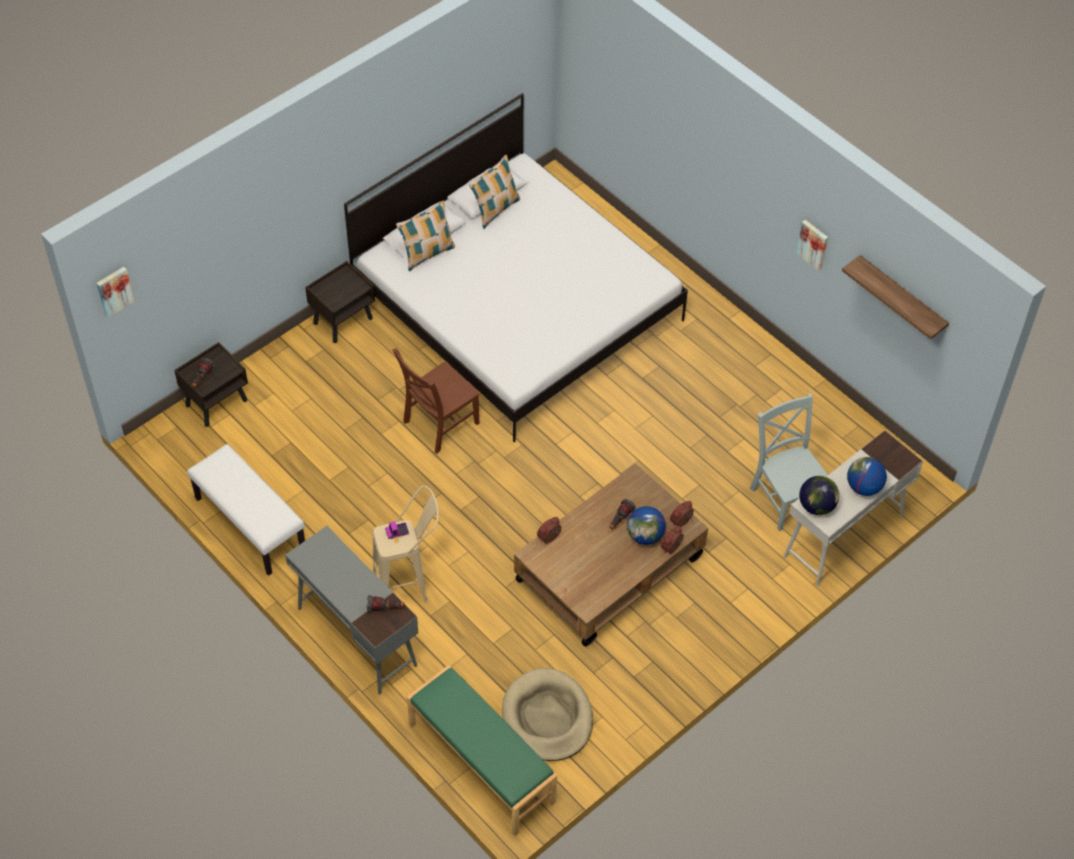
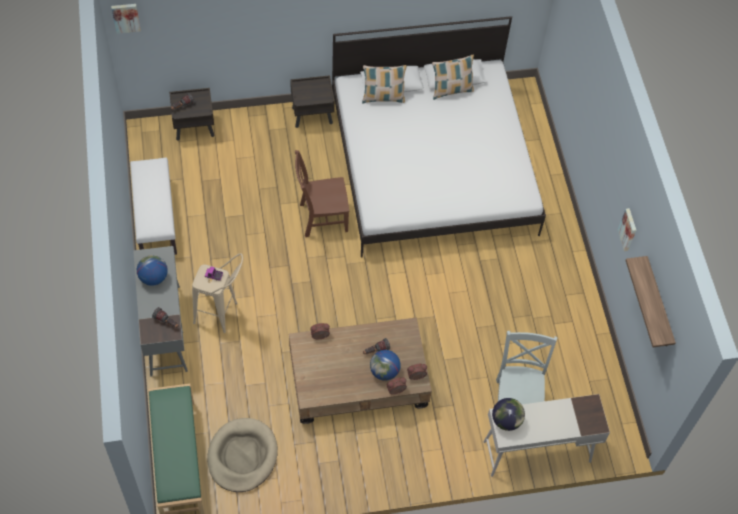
camera: 30 degrees right, 5 degrees up
globe [847,457,887,496] -> globe moved to [137,255,168,286]

